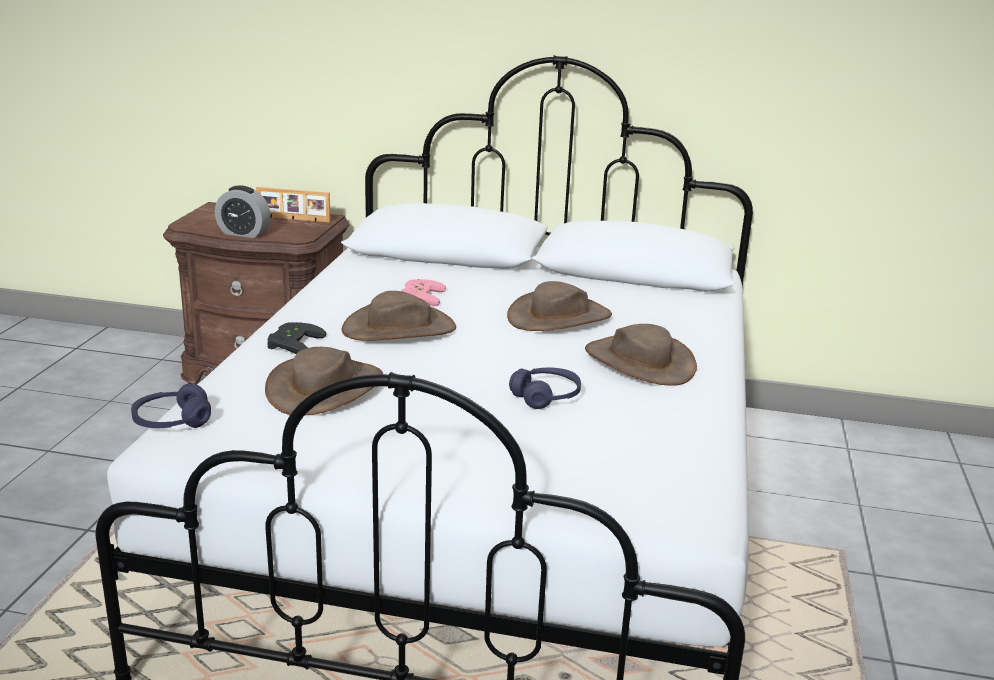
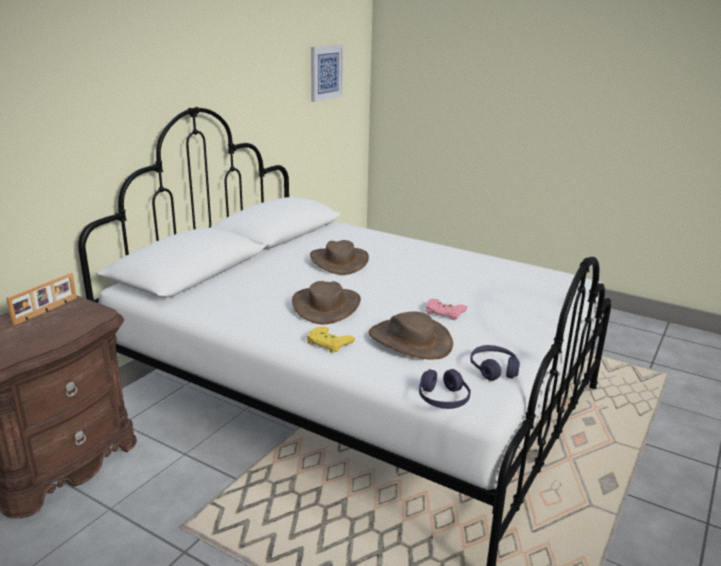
camera: 70 degrees left, 0 degrees up
alarm clock [215,185,271,238] -> none
black game controller [267,322,326,354] -> yellow game controller [307,327,355,353]
pink game controller [401,279,446,306] -> pink game controller moved to [426,299,467,320]
purple headphones [509,368,581,409] -> purple headphones moved to [470,345,520,381]
brown hat [585,324,697,386] -> none
none -> picture [311,44,343,102]

